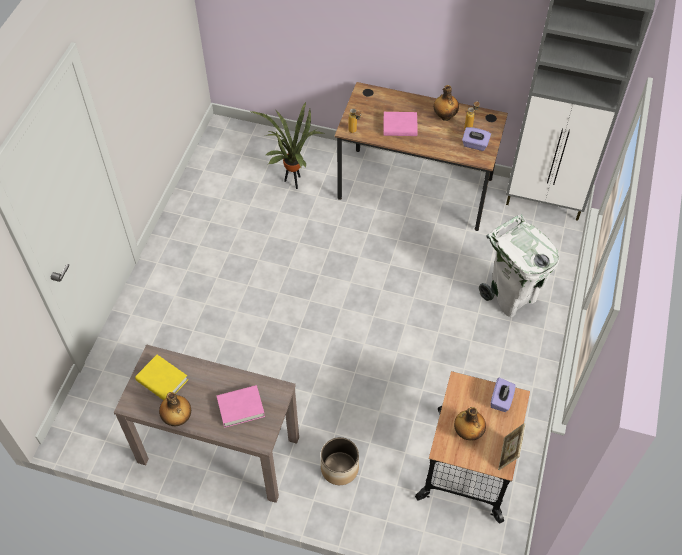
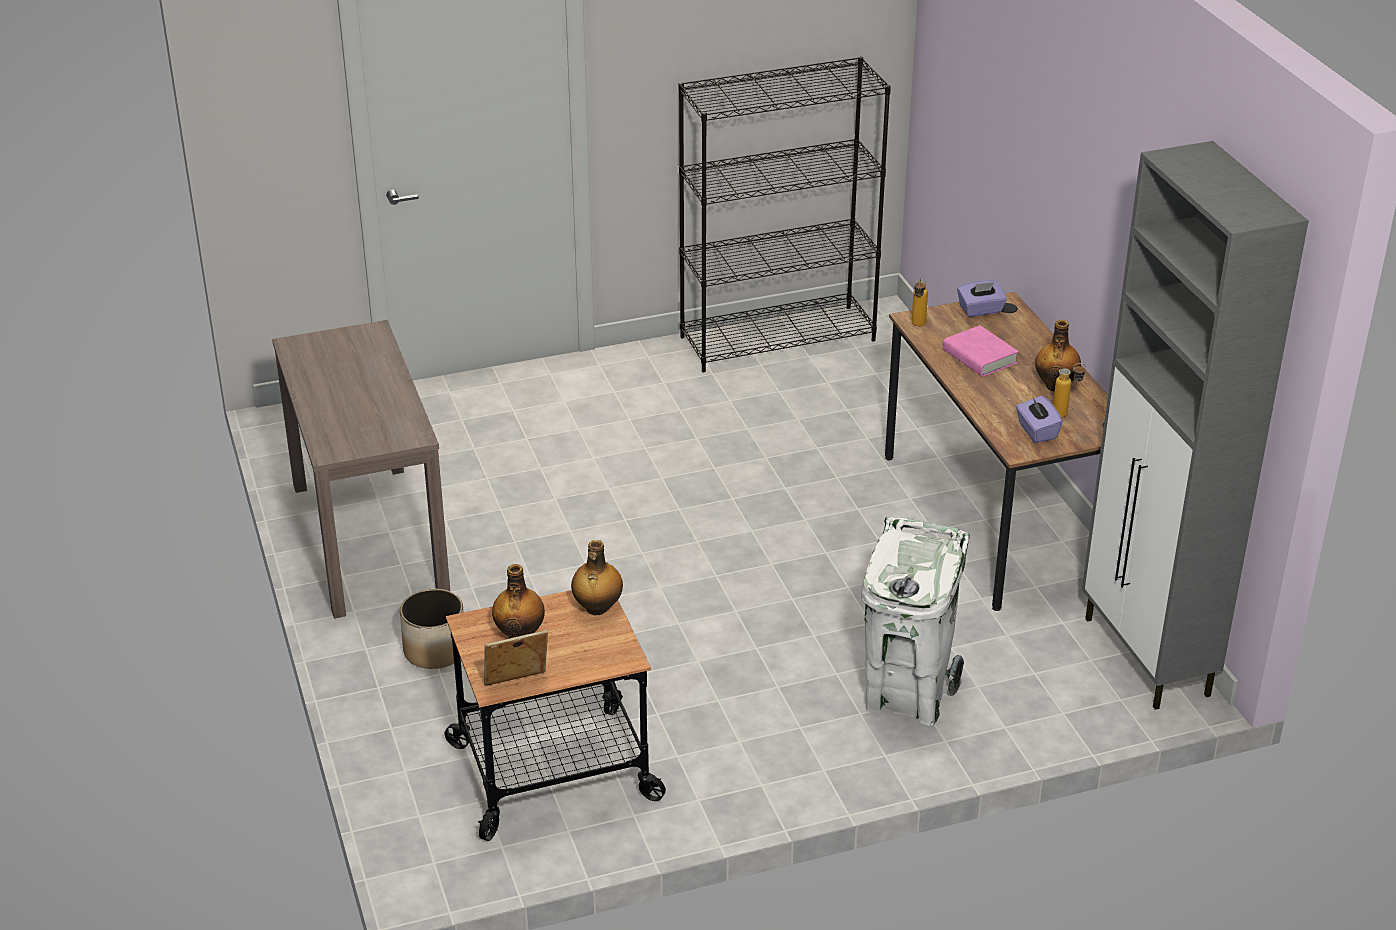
camera: 55 degrees right, 20 degrees down
yellow book [135,355,188,400] -> none
bottle [159,392,191,426] -> bottle moved to [571,540,623,615]
pink book [217,385,265,428] -> none
potted plant [249,101,324,189] -> none
purple tissue box [490,377,516,412] -> purple tissue box moved to [957,280,1007,317]
none -> black bookcase [678,56,891,372]

